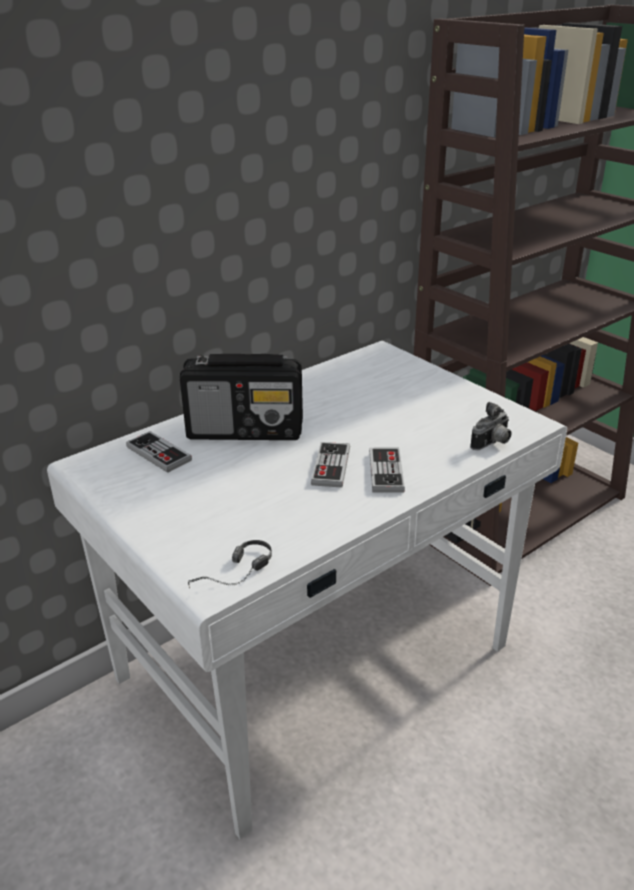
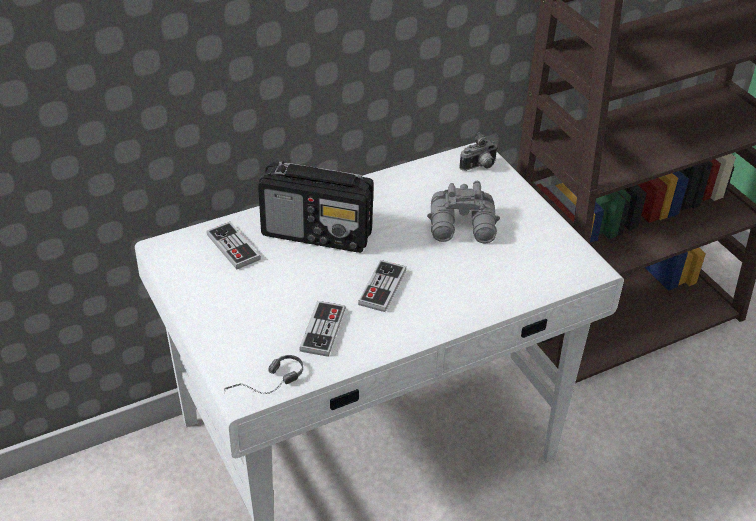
camera: 10 degrees right, 10 degrees up
game controller [369,448,405,493] -> game controller moved to [299,301,346,357]
camera [470,402,512,450] -> camera moved to [459,132,498,171]
none -> grey binoculars [427,181,500,243]

